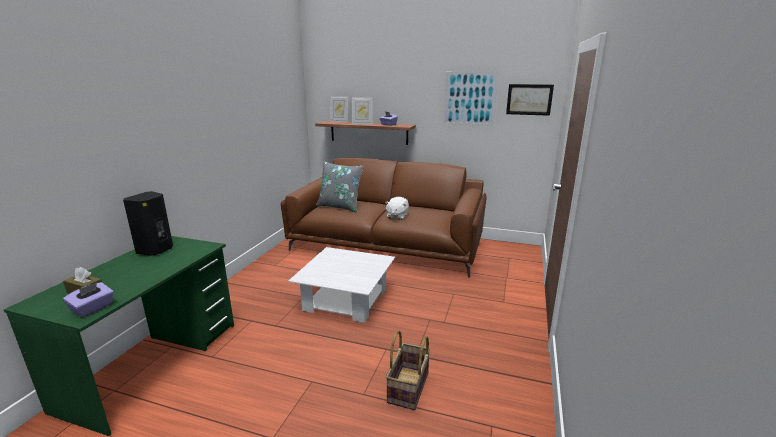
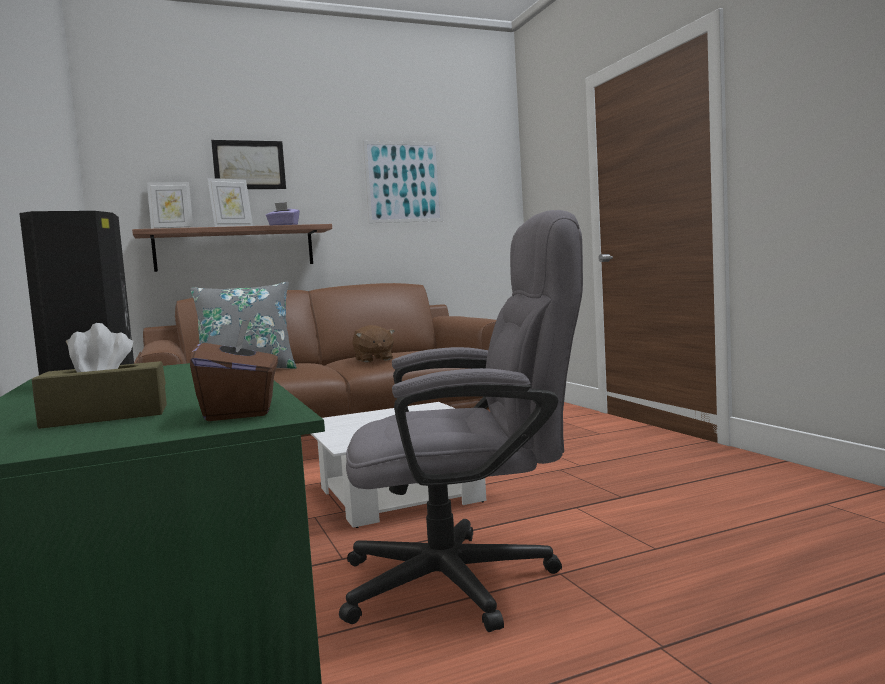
camera: 40 degrees left, 15 degrees down
purple tissue box [63,282,114,317] -> brown tissue box [190,319,278,421]
white plush toy [385,197,409,220] -> brown plush toy [352,325,395,363]
basket [386,331,430,410] -> none
picture [506,84,554,116] -> picture moved to [211,140,286,189]
none -> grey office chair [339,210,583,632]

